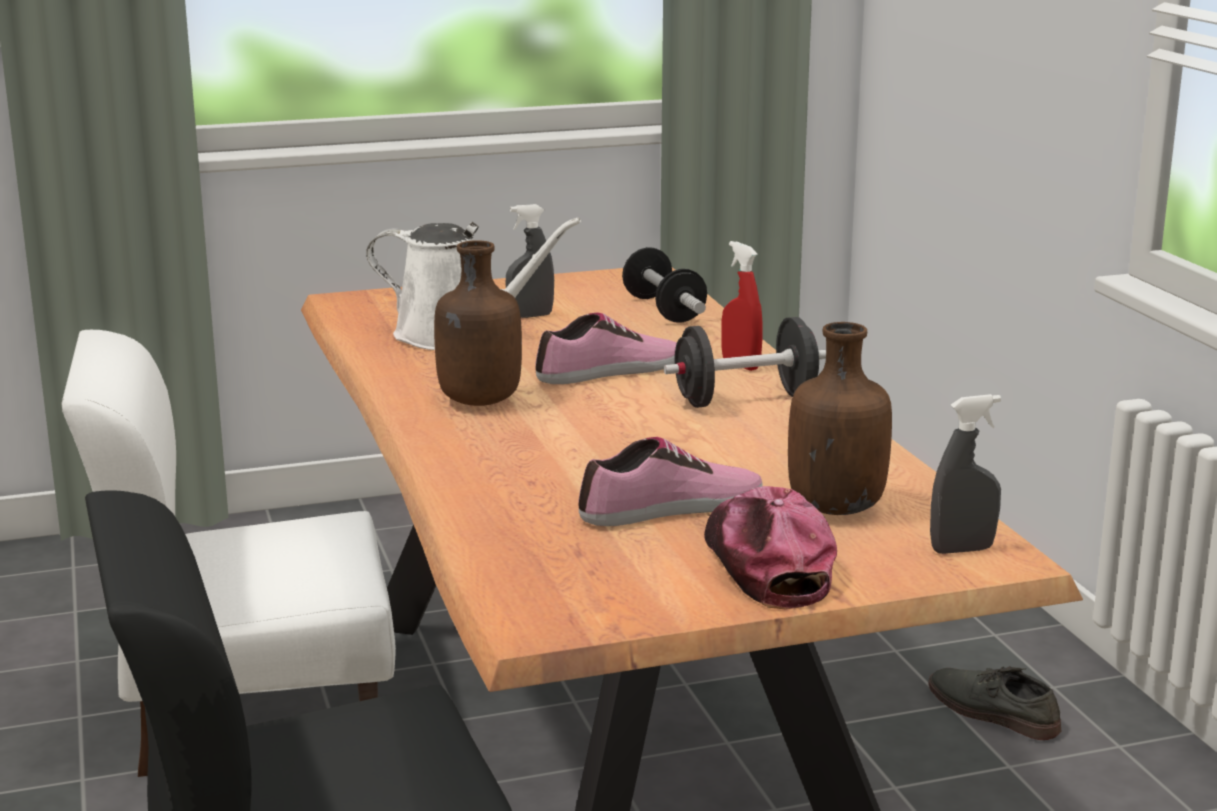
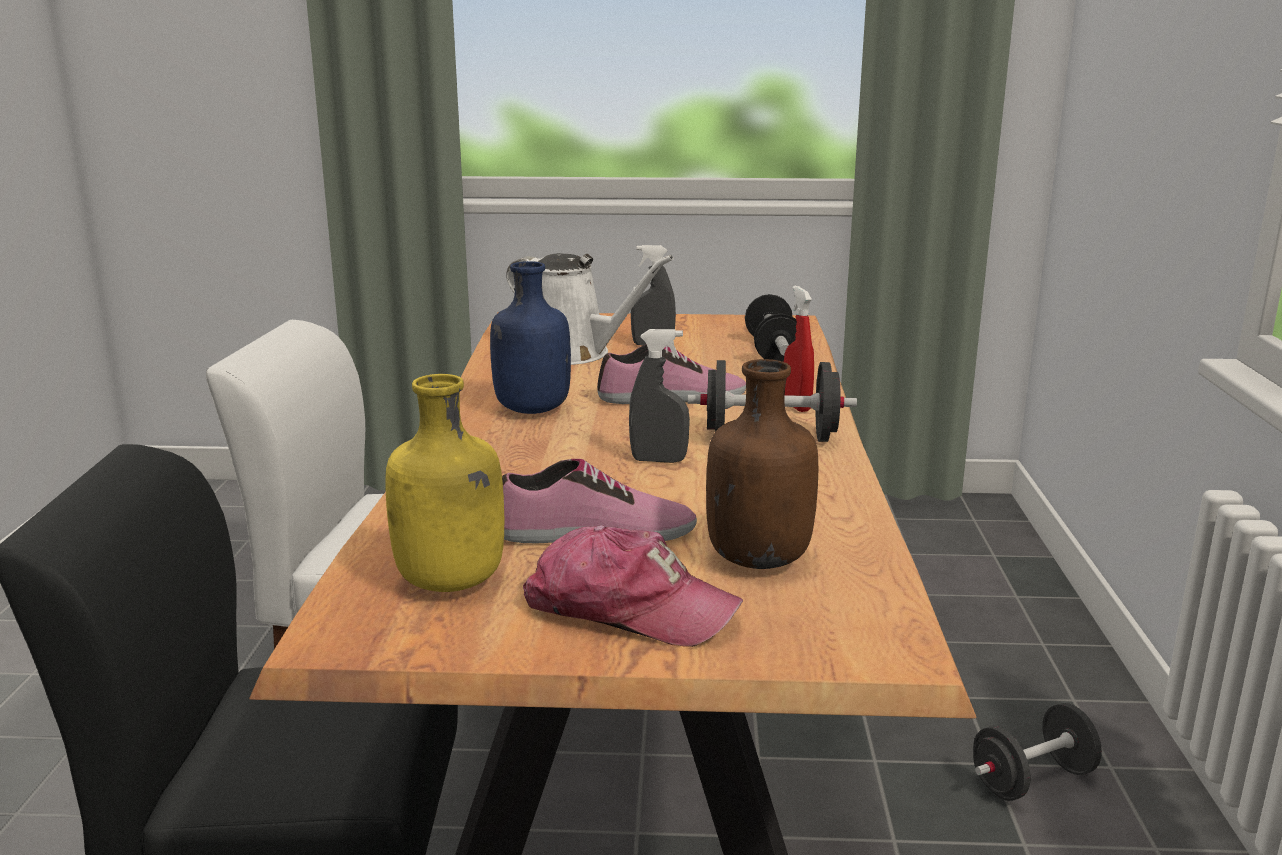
camera: 20 degrees right, 0 degrees up
brown bottle [434,240,522,406] -> blue bottle [490,261,571,414]
cap [704,486,837,610] -> cap turned 105 degrees clockwise [523,525,743,647]
grey shoe [929,666,1061,740] -> black dumbbell [973,703,1102,801]
grey spray bottle [930,394,1001,554] -> grey spray bottle moved to [629,329,690,463]
none -> yellow bottle [385,374,504,592]

